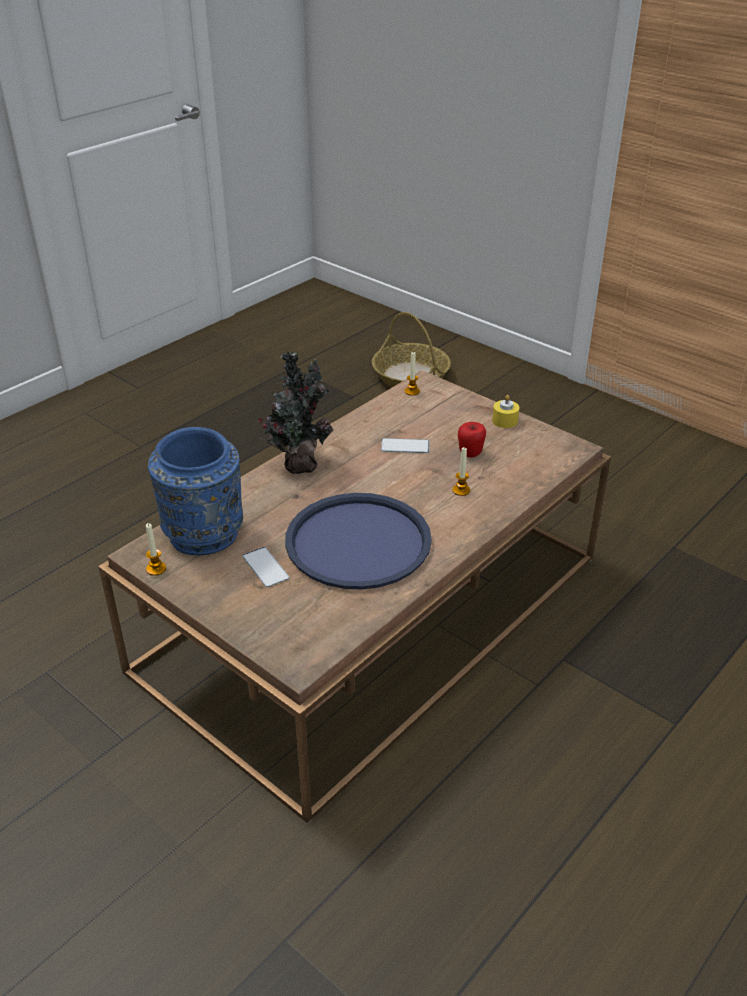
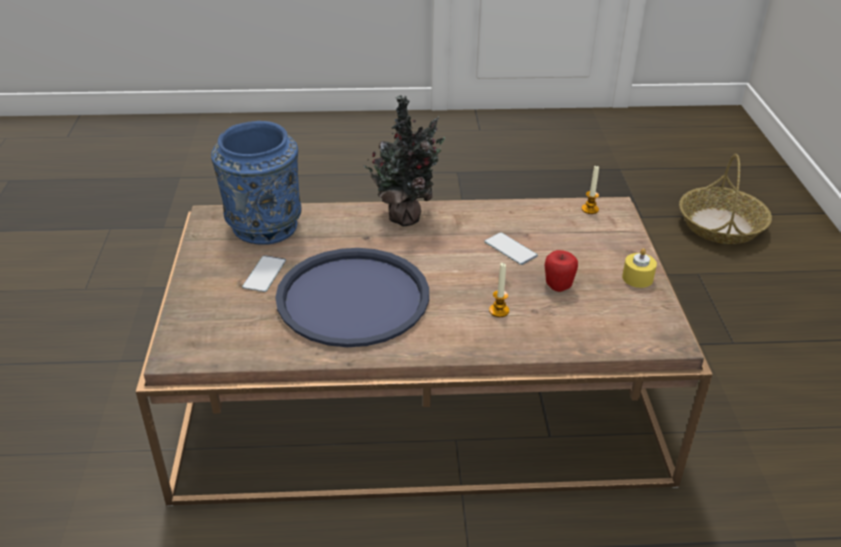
camera: 45 degrees right, 0 degrees up
candle [146,523,166,576] -> none

